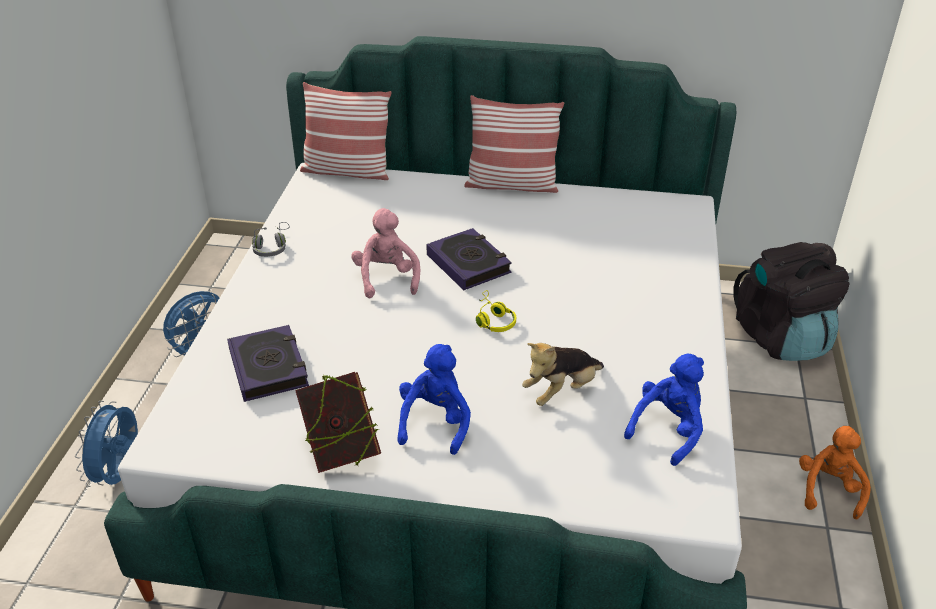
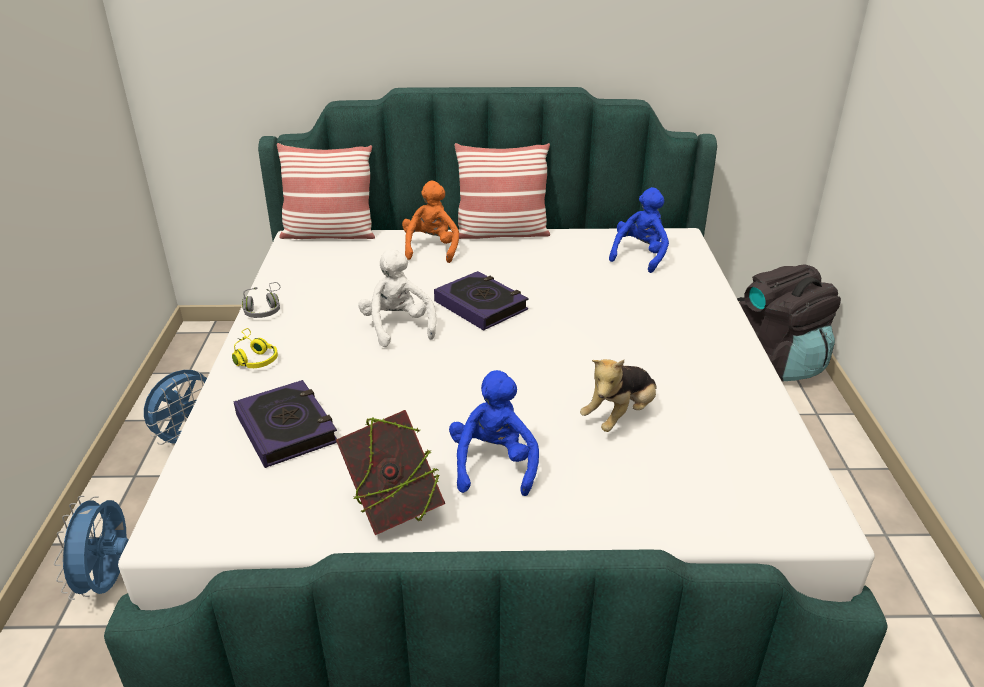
camera: 10 degrees left, 5 degrees down
pink plush toy [351,208,420,298] -> white plush toy [358,249,436,347]
yellow headphones [476,290,516,332] -> yellow headphones moved to [232,328,278,368]
blue plush toy [624,354,704,466] -> blue plush toy moved to [609,187,669,273]
orange plush toy [799,426,871,520] -> orange plush toy moved to [402,181,459,263]

